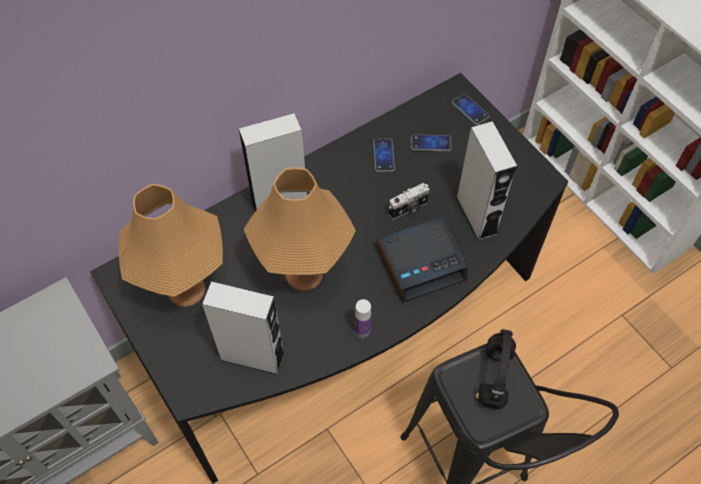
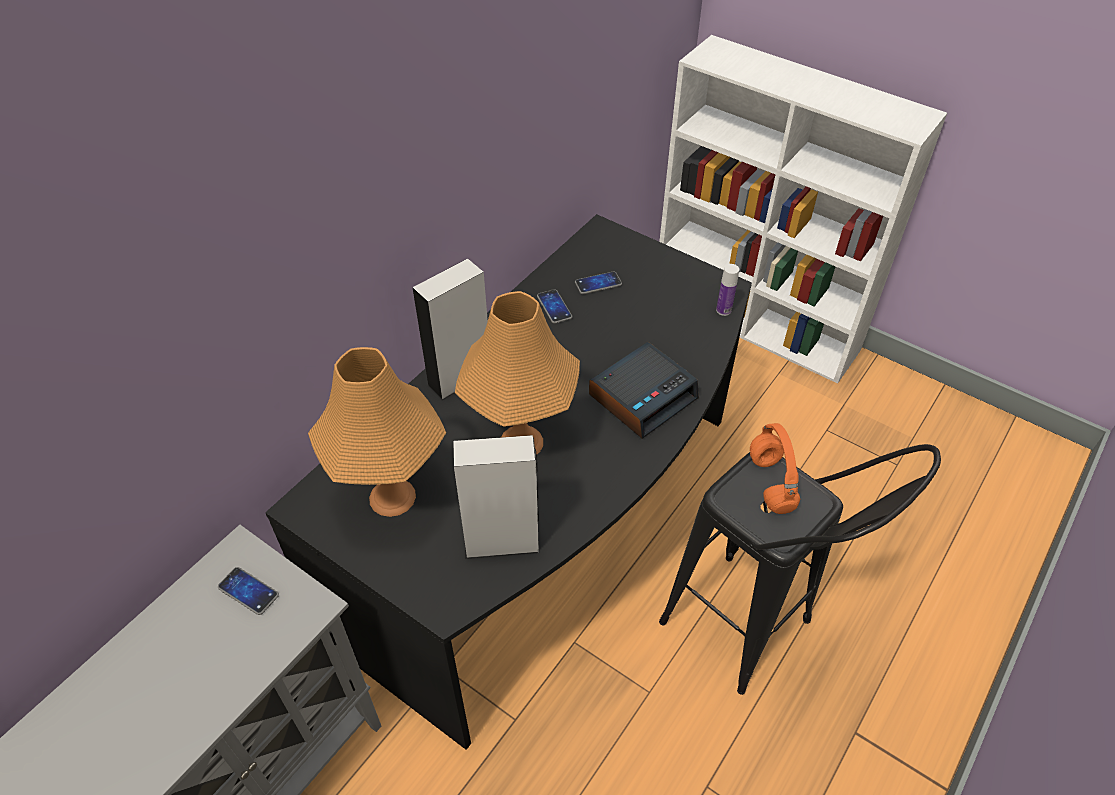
camera: 20 degrees left, 10 degrees down
bottle [355,299,371,338] -> bottle moved to [716,264,739,316]
camera [389,183,430,219] -> none
phone [451,94,490,125] -> phone moved to [218,567,279,615]
grey speaker [456,121,517,241] -> none
black headphones [478,329,516,409] -> orange headphones [750,423,800,514]

